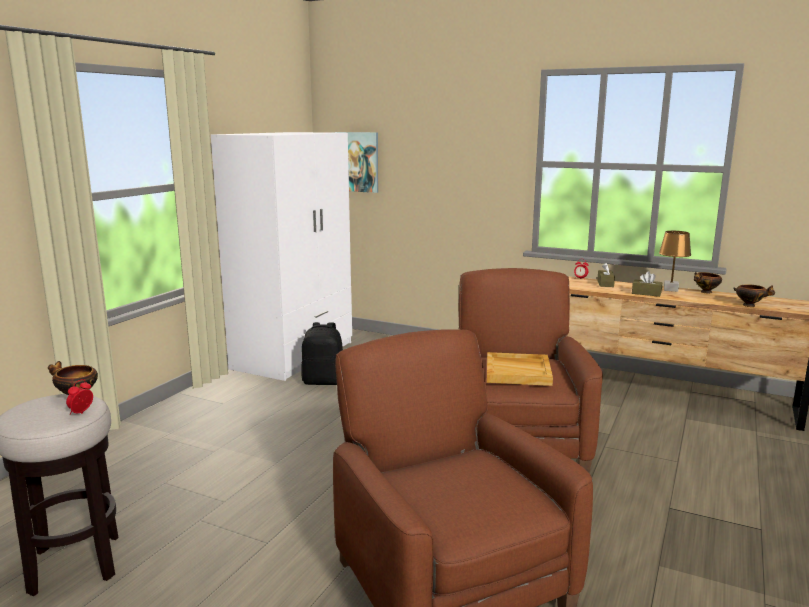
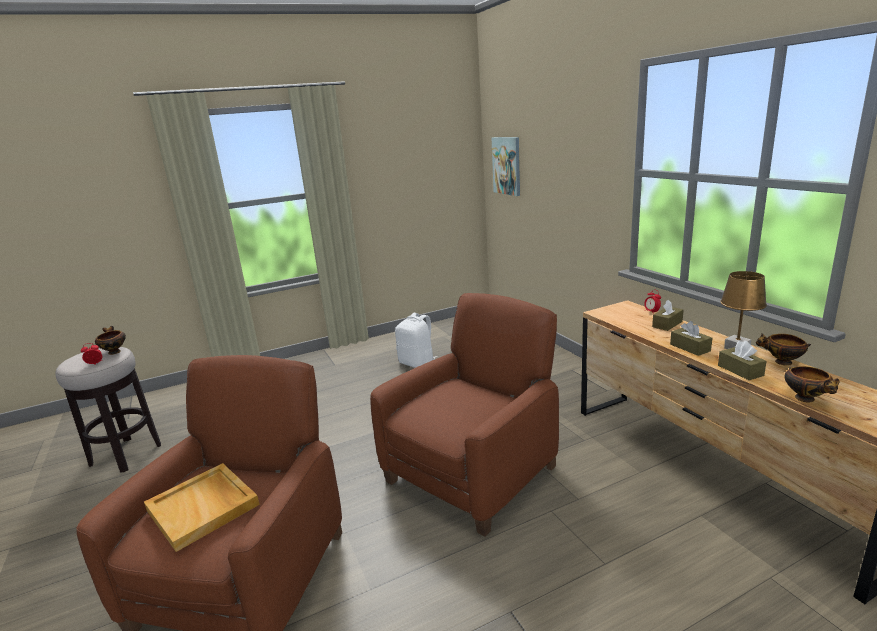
camera: 40 degrees right, 5 degrees up
white wardrobe [211,132,352,381] -> none
black backpack [301,322,343,385] -> white backpack [395,313,438,368]
beige tray [487,352,553,386] -> beige tray moved to [144,463,260,552]
none -> brown tissue box [718,341,767,380]

